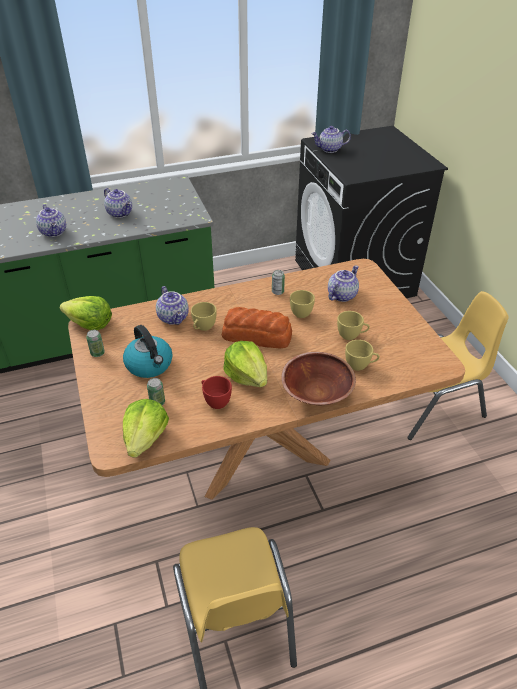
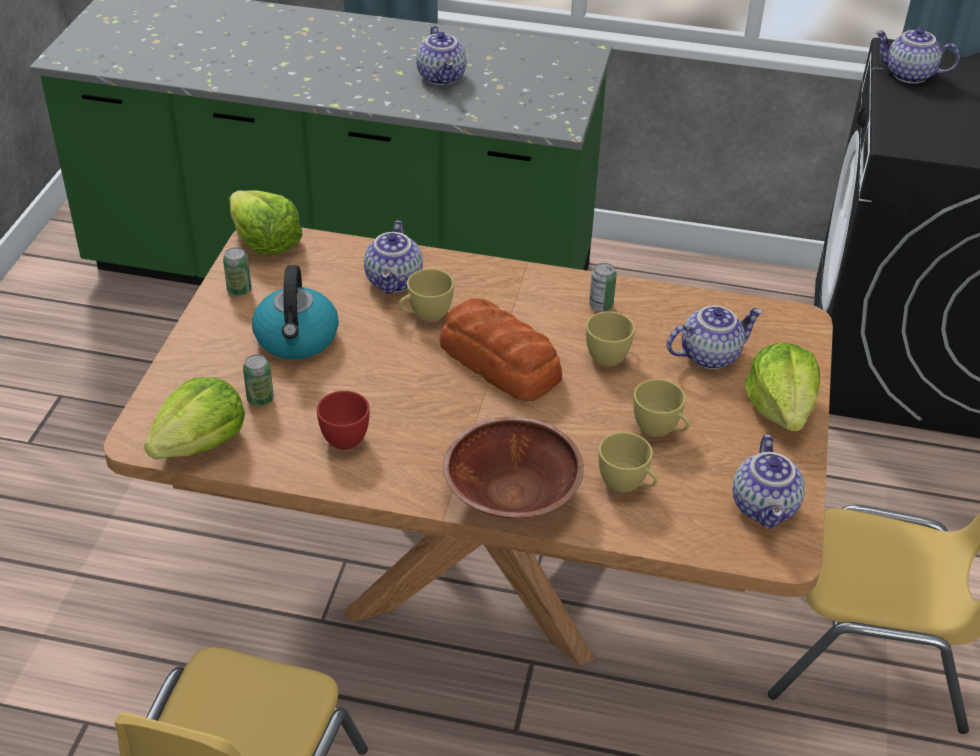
camera: 30 degrees right, 0 degrees up
teapot [36,204,66,237] -> teapot moved to [733,435,805,529]
lettuce [223,341,267,387] -> lettuce moved to [745,342,820,431]

